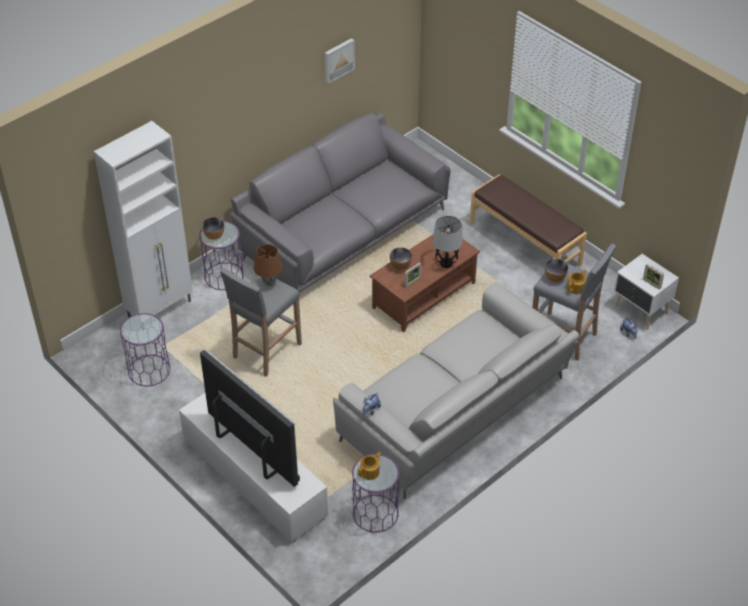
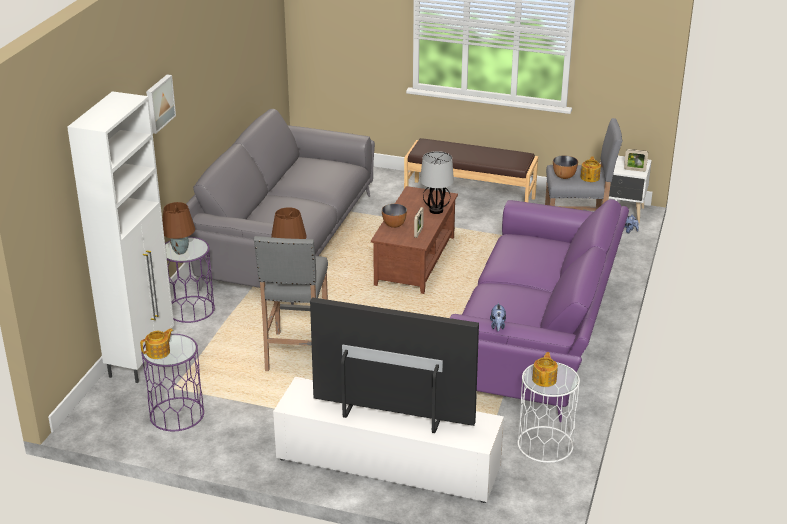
camera: 30 degrees left, 15 degrees down
bowl [202,217,224,240] -> brown table lamp [162,202,195,254]
picture [325,38,355,83] -> picture moved to [146,74,176,134]
grey sofa [333,283,579,499] -> purple sofa [450,199,629,422]
purple side table [352,454,399,533] -> white side table [517,362,580,463]
none -> teapot [140,328,174,359]

